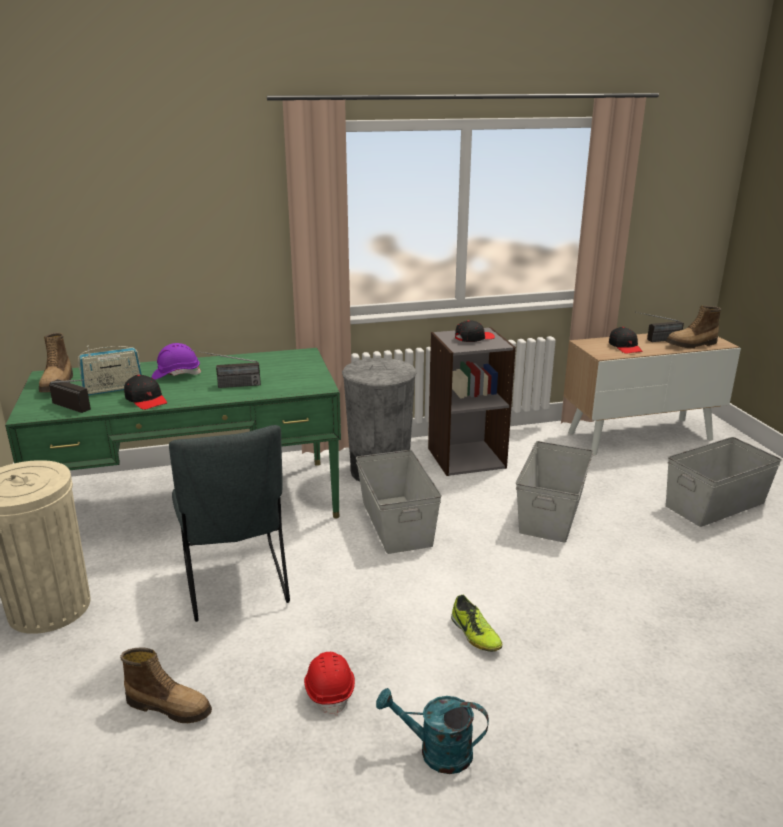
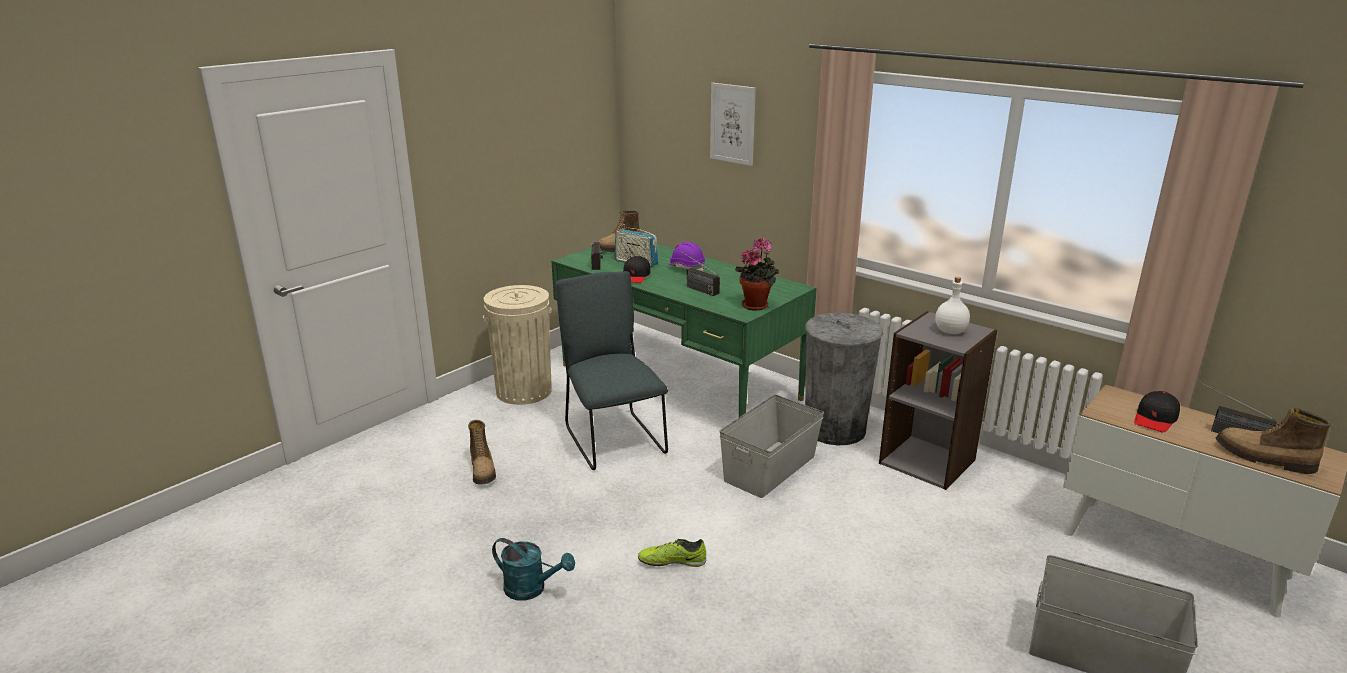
camera: 55 degrees right, 0 degrees up
grey chair [169,425,290,622] -> grey chair turned 120 degrees clockwise [555,271,668,470]
red hard hat [304,652,355,715] -> none
turquoise watering can [376,688,489,774] -> turquoise watering can turned 135 degrees clockwise [492,538,575,601]
shoe [451,595,502,652] -> shoe turned 60 degrees clockwise [638,539,706,567]
black cap [455,320,495,342] -> white bottle [935,277,970,334]
grey storage box [516,441,594,543] -> none
none -> picture [710,83,756,166]
none -> potted plant [735,237,779,310]

